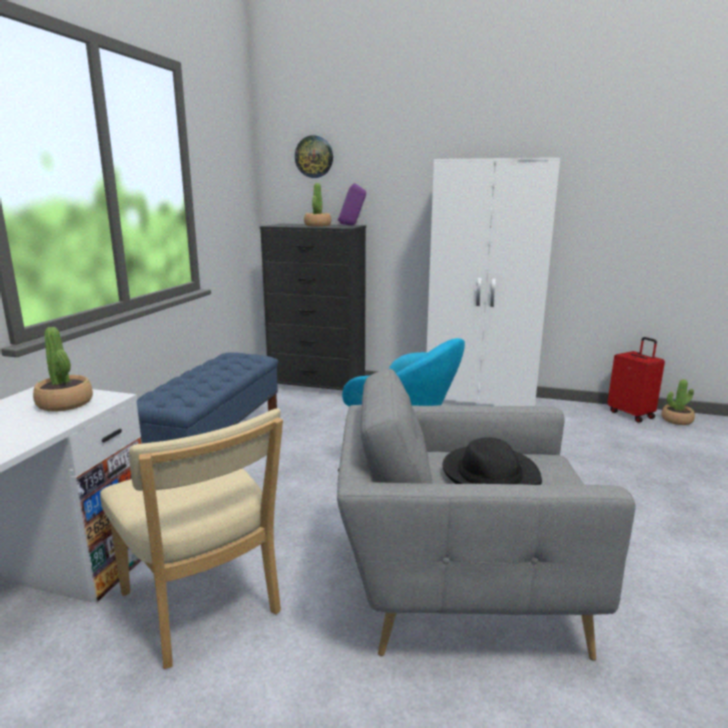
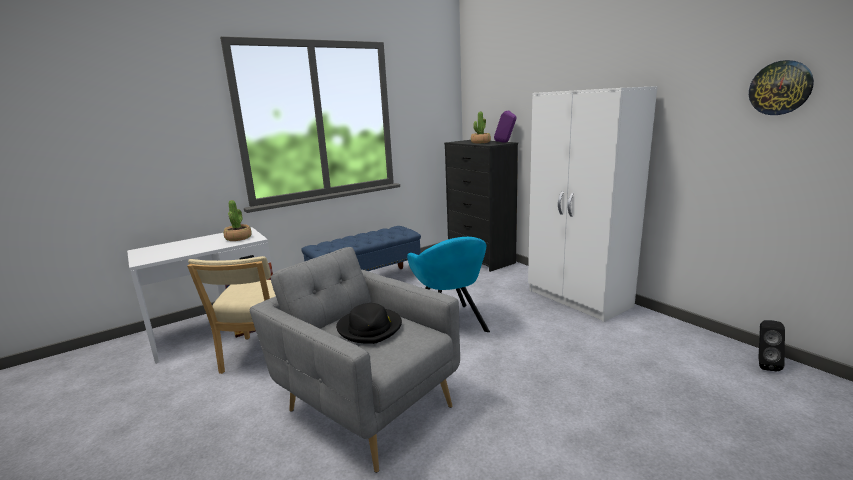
camera: 40 degrees right, 0 degrees up
wall clock [295,135,333,178] -> wall clock moved to [749,60,814,115]
red suitcase [608,337,665,423] -> none
potted plant [661,379,695,425] -> black speaker [758,320,785,372]

